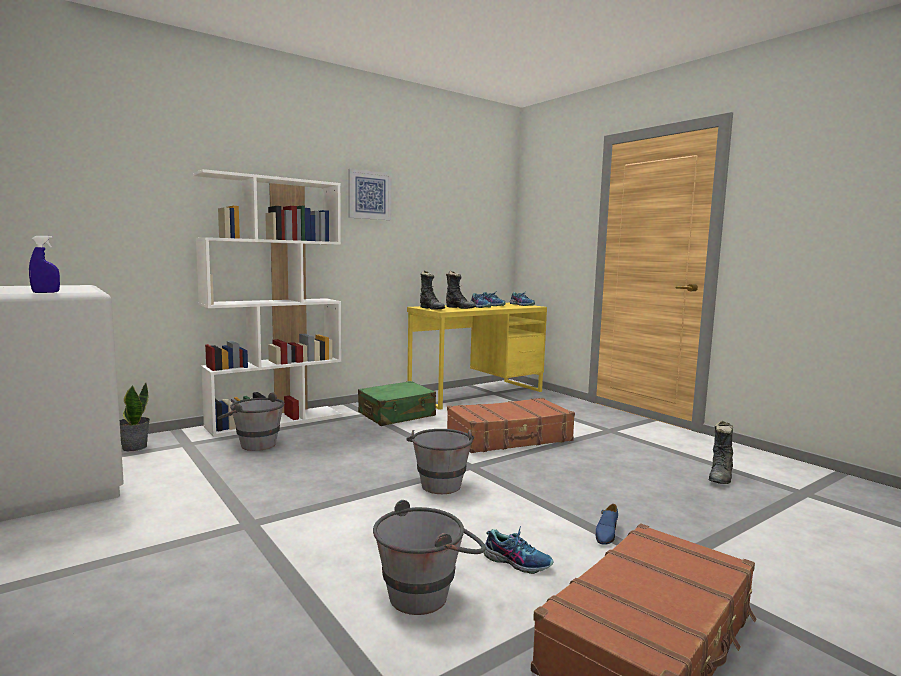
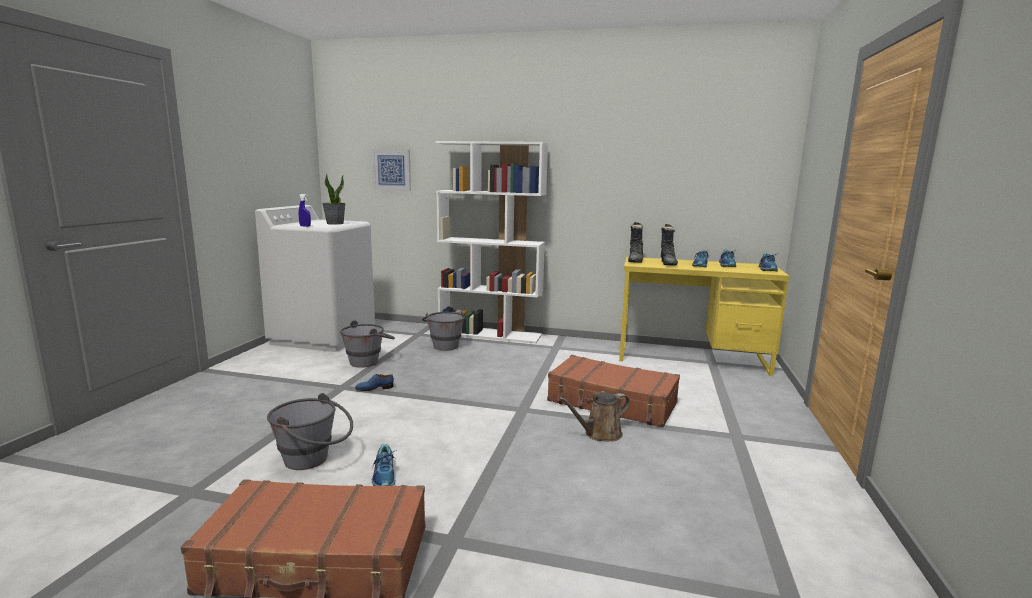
camera: 50 degrees right, 5 degrees up
potted plant [120,383,150,451] -> potted plant moved to [322,173,346,225]
picture [348,169,391,220] -> picture moved to [372,149,411,191]
green suitcase [358,381,436,426] -> none
grey bucket [406,429,474,494] -> grey bucket moved to [340,320,395,368]
blue shoe [595,504,618,545] -> blue shoe moved to [355,374,394,391]
black boot [709,420,733,484] -> none
none -> brown watering can [559,392,630,441]

